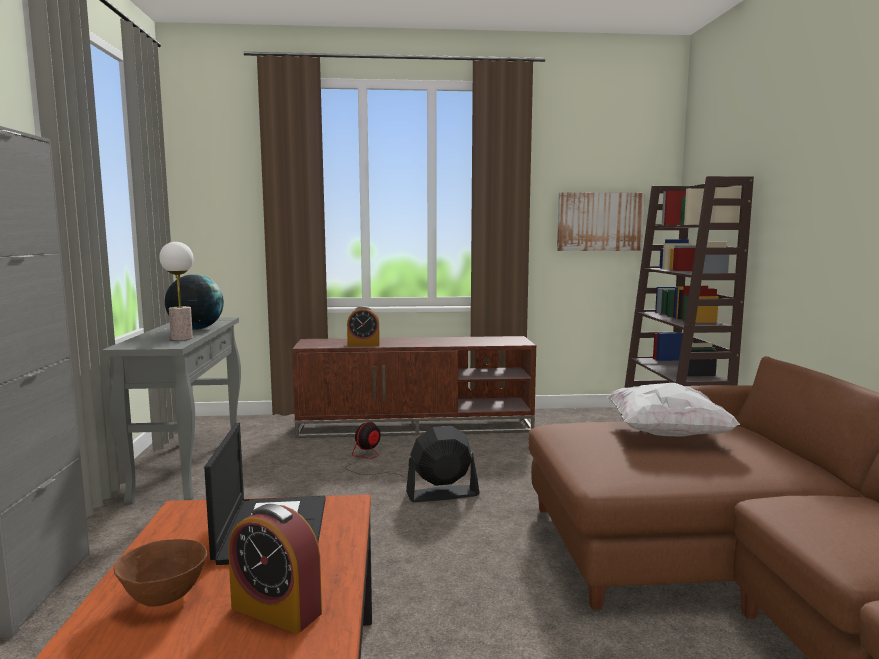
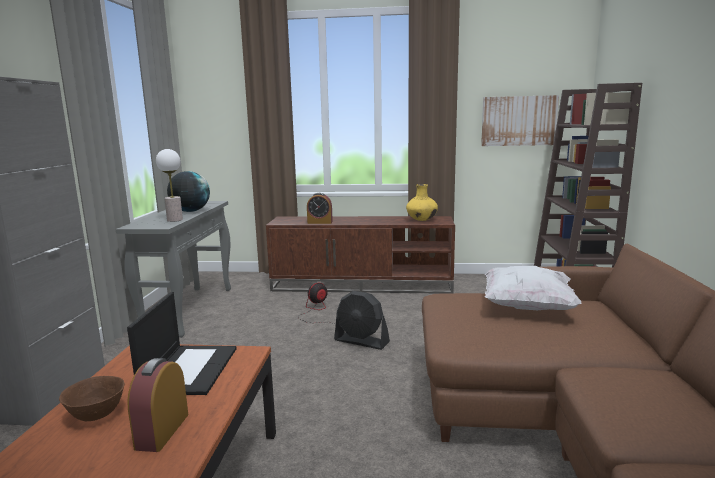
camera: 10 degrees right, 5 degrees up
alarm clock [228,504,322,634] -> alarm clock turned 60 degrees clockwise [127,358,188,452]
black fan [406,426,480,502] -> black fan turned 150 degrees counterclockwise [334,291,390,350]
none -> yellow vase [406,184,438,221]

